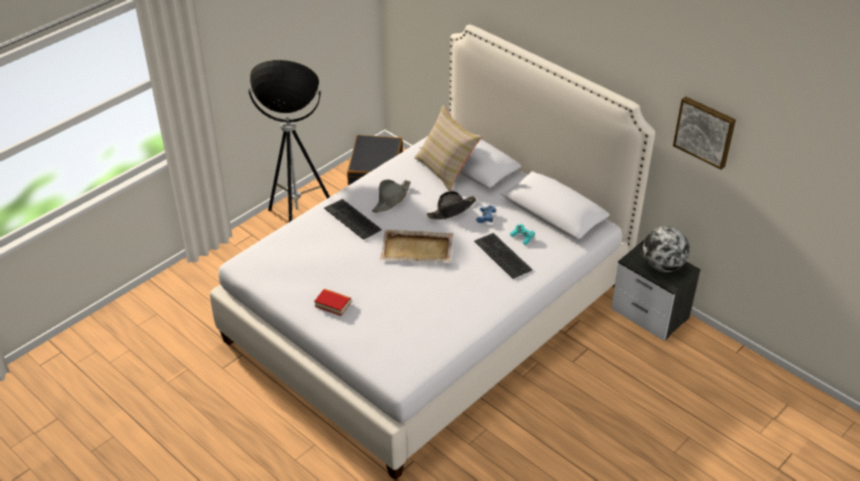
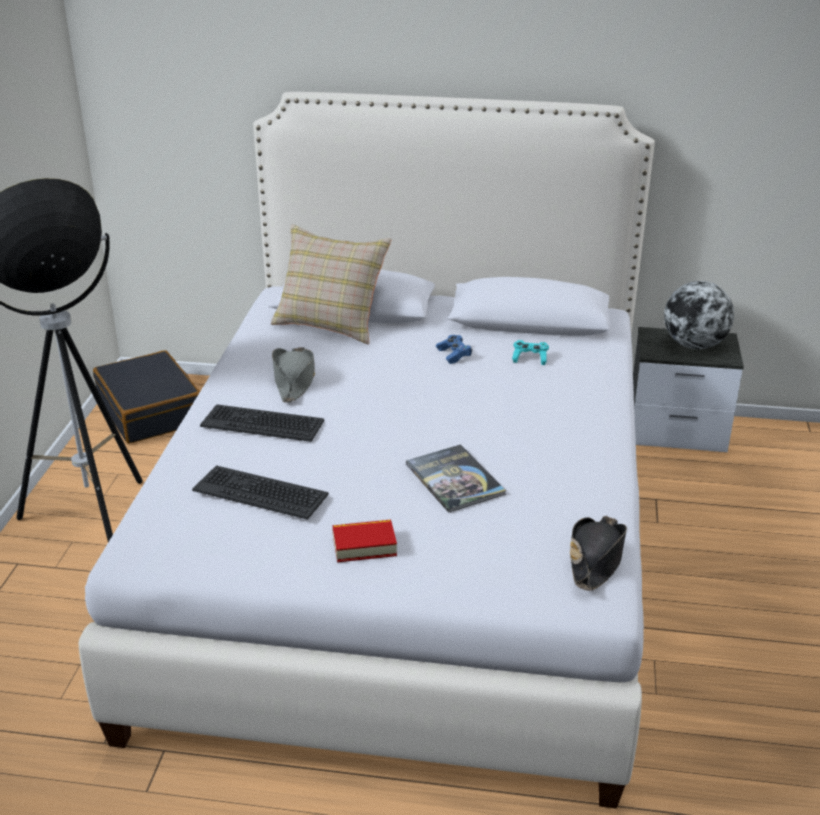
camera: 35 degrees left, 10 degrees down
beige tray [380,230,453,262] -> none
black hat [427,191,476,220] -> black hat moved to [570,516,627,591]
keyboard [474,233,532,279] -> keyboard moved to [192,465,329,520]
picture [673,96,736,170] -> none
none -> book [406,444,506,513]

